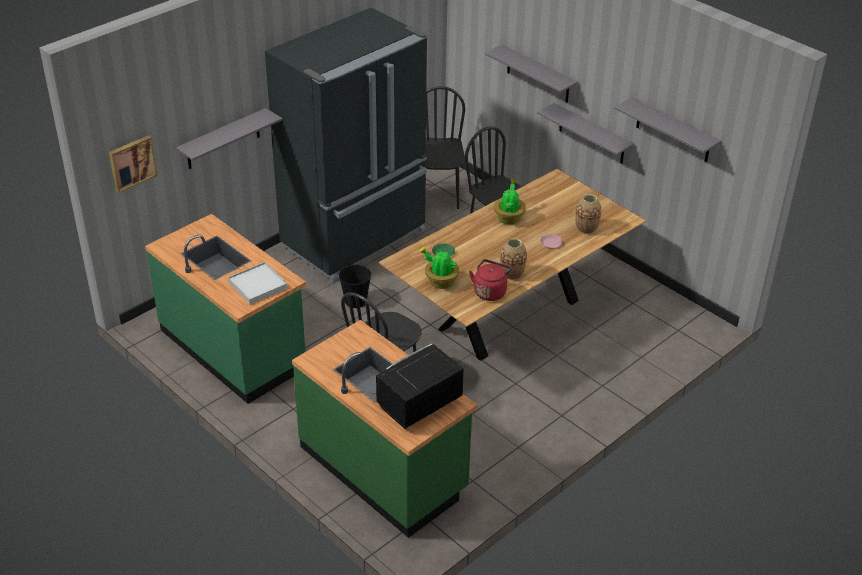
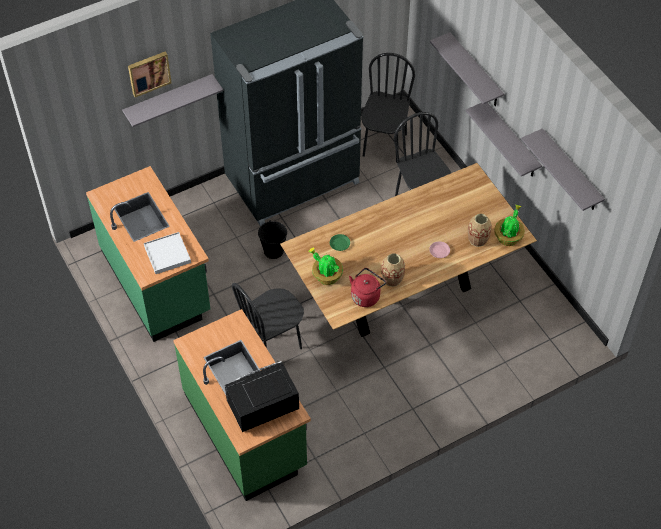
camera: 15 degrees right, 15 degrees up
picture [109,135,158,193] -> picture moved to [128,52,172,98]
potted plant [494,179,526,225] -> potted plant moved to [494,205,525,246]

